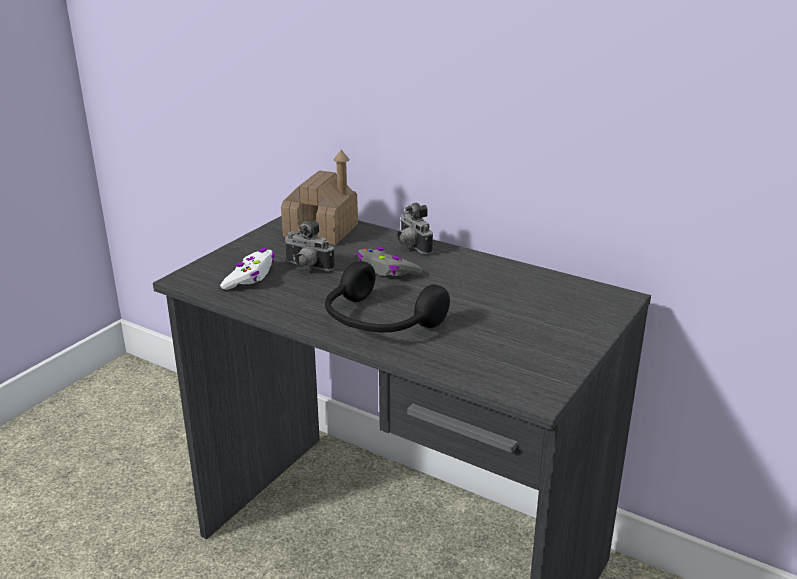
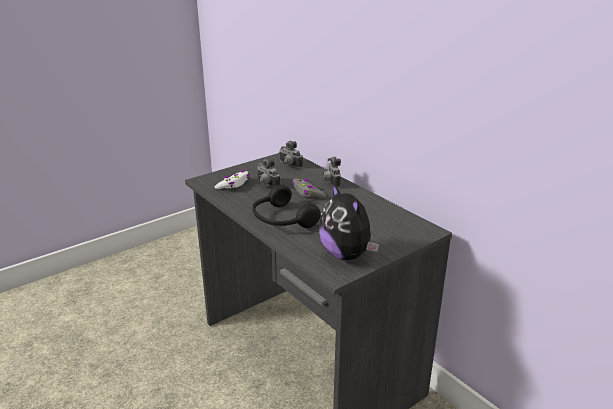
camera: 20 degrees right, 0 degrees up
toy house [281,150,358,245] -> camera [279,141,303,168]
none -> plush toy [319,183,379,260]

